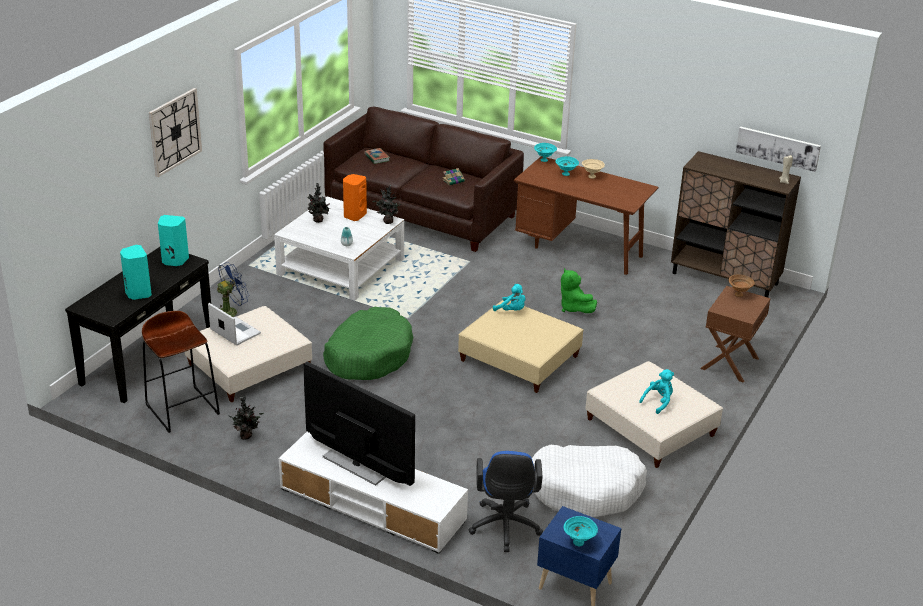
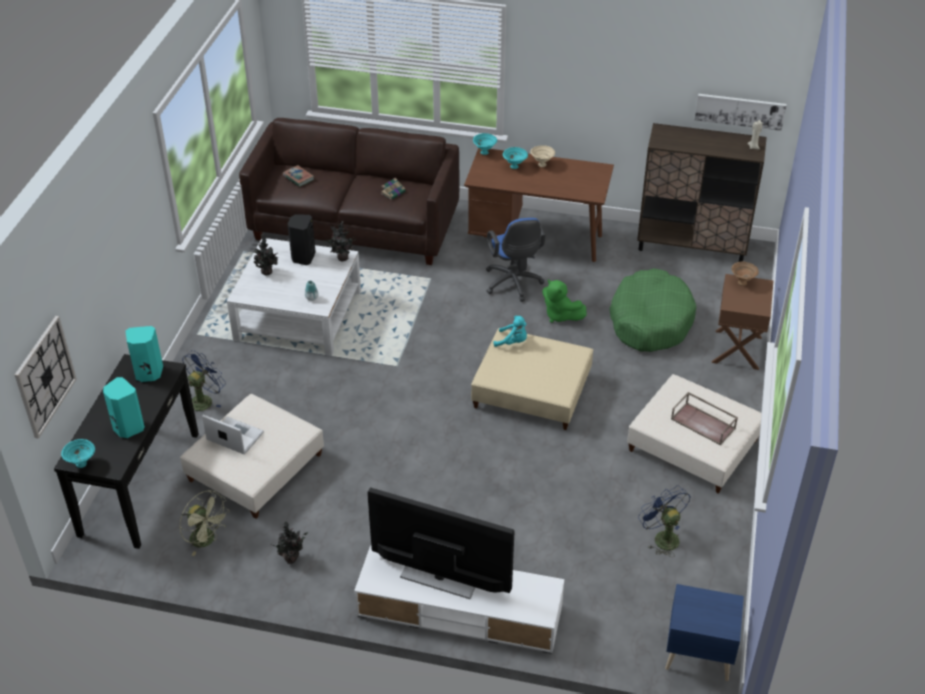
camera: 15 degrees left, 10 degrees up
brown stool [142,311,220,433] -> green fan [179,490,227,556]
wall clock [149,88,202,177] -> wall clock moved to [15,316,77,439]
green dog bed [323,307,414,380] -> green dog bed moved to [609,268,696,352]
orange speaker [343,174,367,221] -> black speaker [287,214,316,265]
blue office chair [468,451,543,552] -> blue office chair moved to [486,218,545,302]
white dog bed [532,445,647,517] -> blue fan [638,485,690,557]
turquoise bowl [563,516,598,546] -> turquoise bowl moved to [61,439,95,468]
turquoise plush toy [639,369,674,414] -> brown tray [671,392,738,445]

